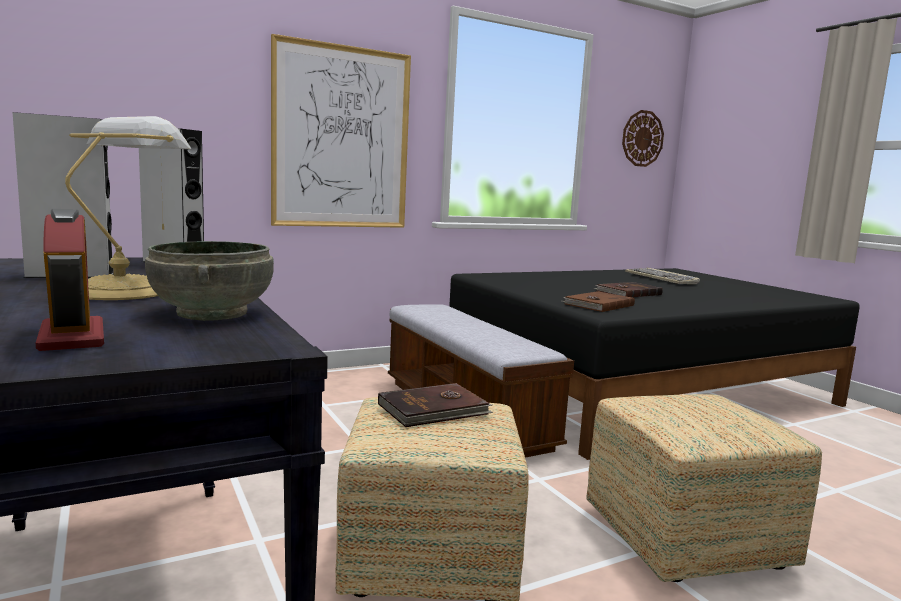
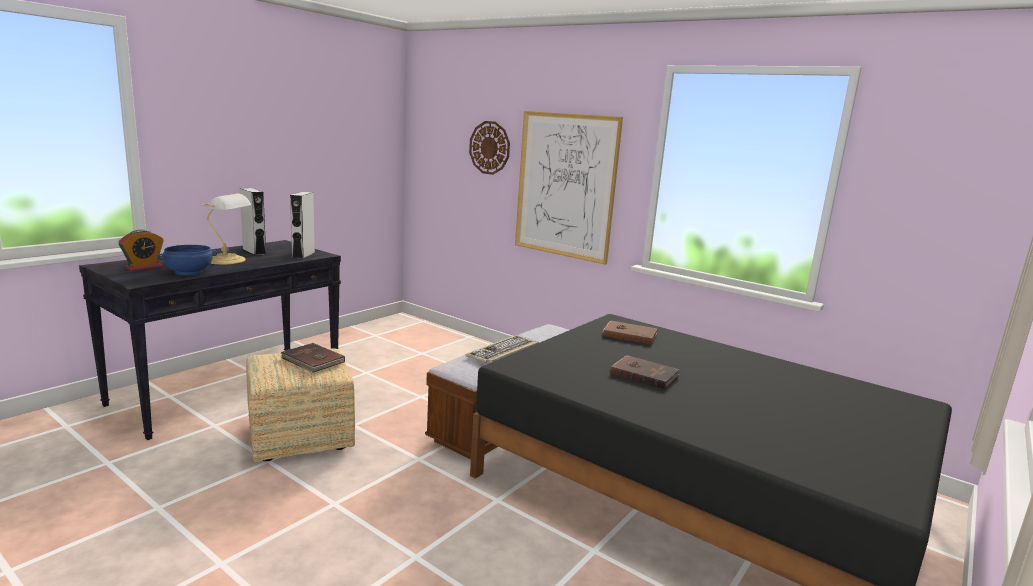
camera: 65 degrees right, 5 degrees up
grey bowl [145,241,274,321] -> blue bowl [157,245,217,276]
brown book [562,291,635,312] -> brown book moved to [602,321,658,345]
ottoman [586,394,822,582] -> none
wall clock [622,110,664,167] -> wall clock moved to [469,121,510,175]
keyboard [625,268,700,284] -> keyboard moved to [466,335,539,364]

